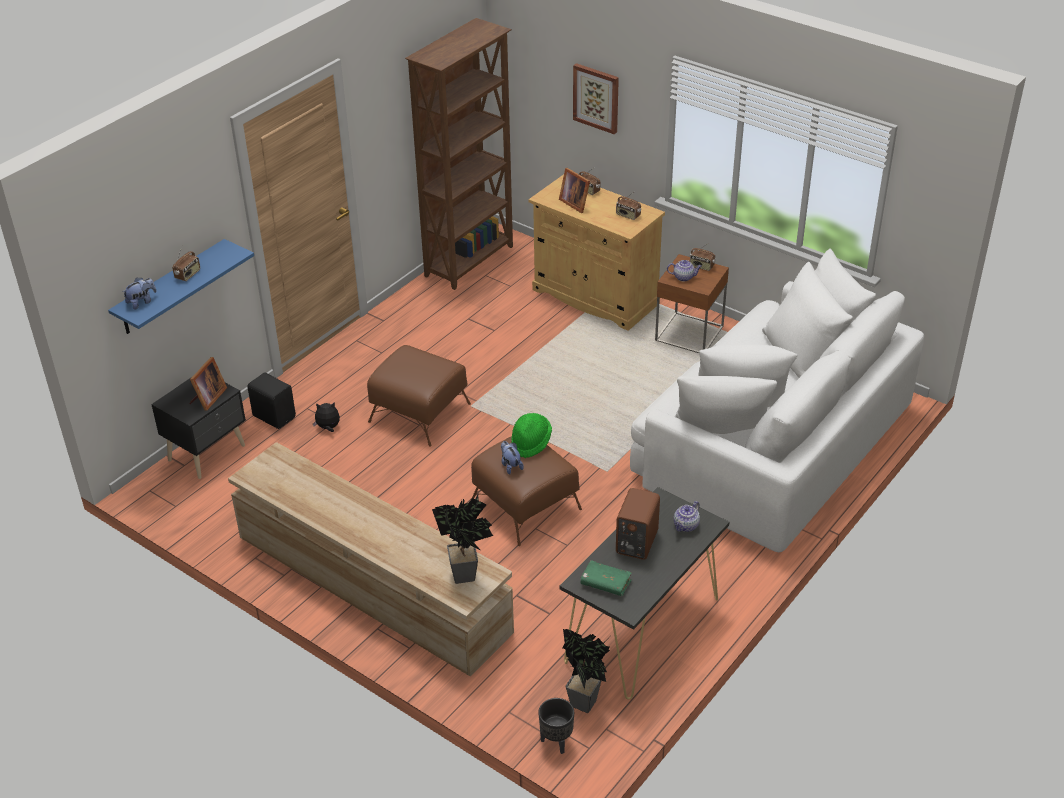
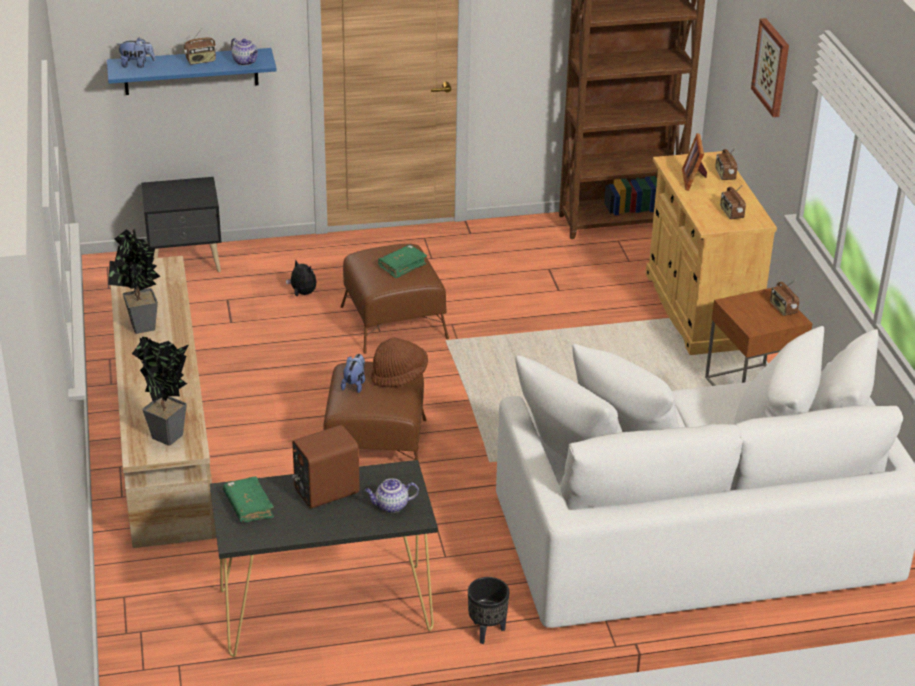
camera: 40 degrees right, 5 degrees down
picture frame [190,357,227,411] -> none
black speaker [247,373,296,429] -> none
green hat [511,413,552,458] -> brown hat [371,337,428,387]
black planter [538,698,574,754] -> black planter moved to [468,577,509,644]
potted plant [562,629,610,713] -> potted plant moved to [108,229,160,334]
teapot [667,260,702,281] -> teapot moved to [231,38,258,66]
none -> green book [378,245,427,278]

